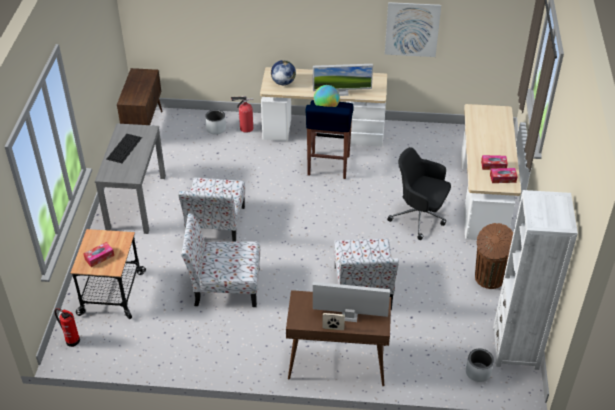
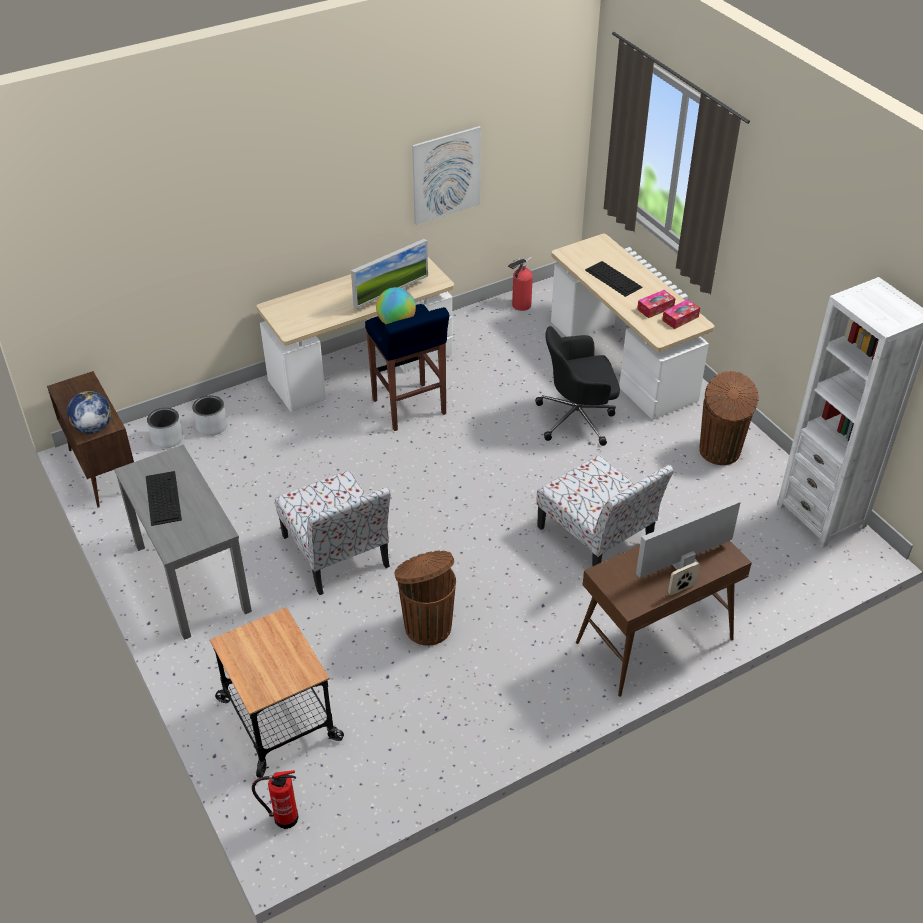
camera: 35 degrees left, 0 degrees up
tissue box [83,242,114,267] -> none
chair [181,213,260,307] -> brown trash can [394,551,456,646]
fire extinguisher [231,96,253,133] -> fire extinguisher moved to [508,257,533,311]
globe [271,60,296,85] -> globe moved to [67,391,111,434]
grey planter [466,349,494,382] -> grey planter moved to [147,408,183,448]
none -> keyboard [585,261,643,297]

